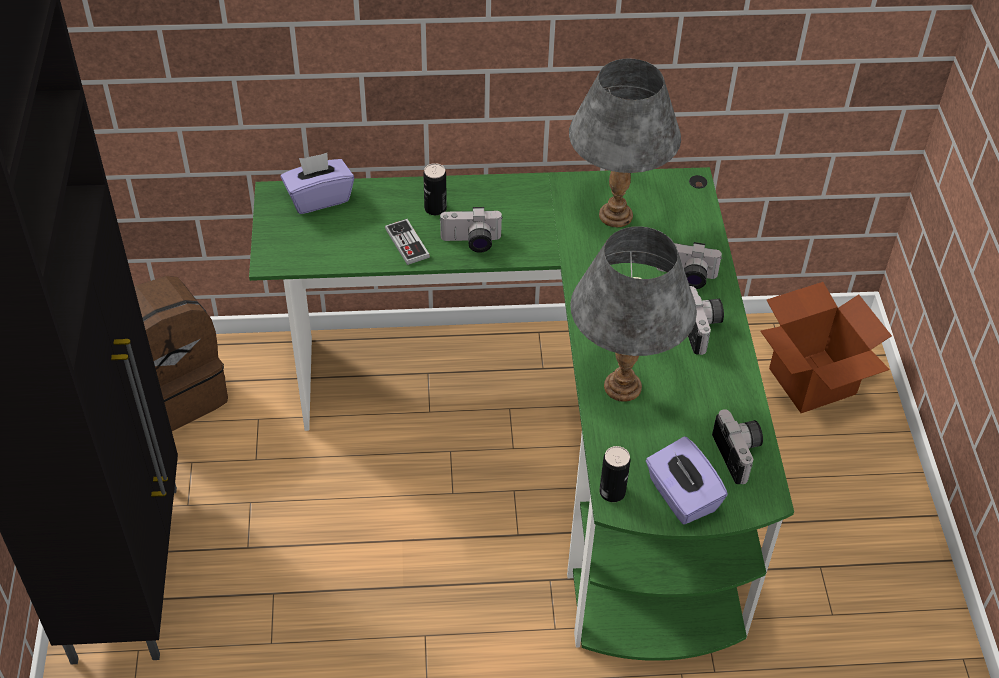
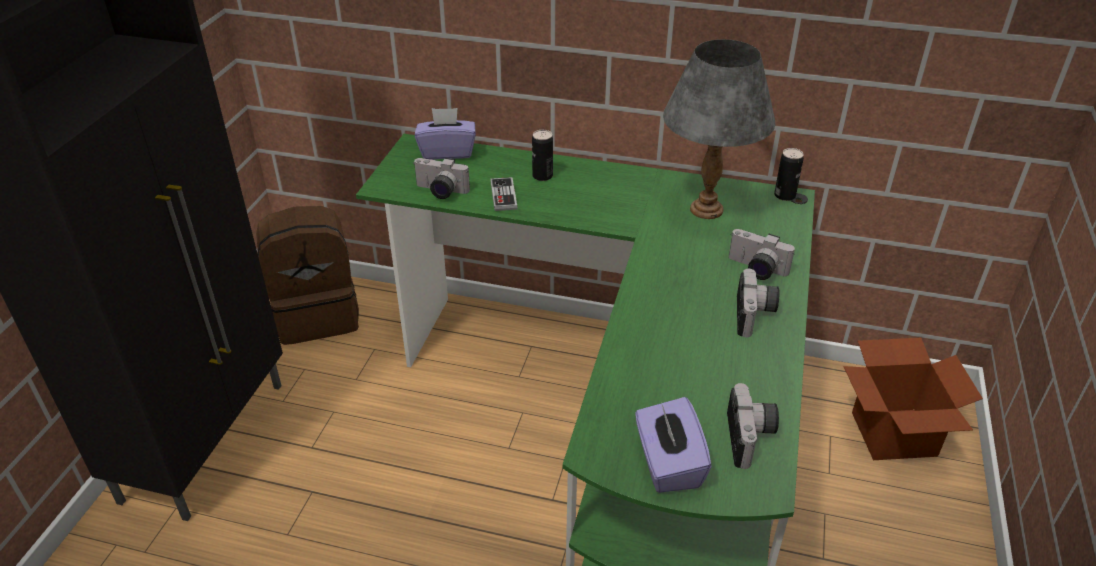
camera: 20 degrees right, 10 degrees down
camera [440,207,503,253] -> camera moved to [414,158,470,199]
grey table lamp [570,226,697,402] -> none
can [599,446,631,502] -> can moved to [774,148,804,201]

